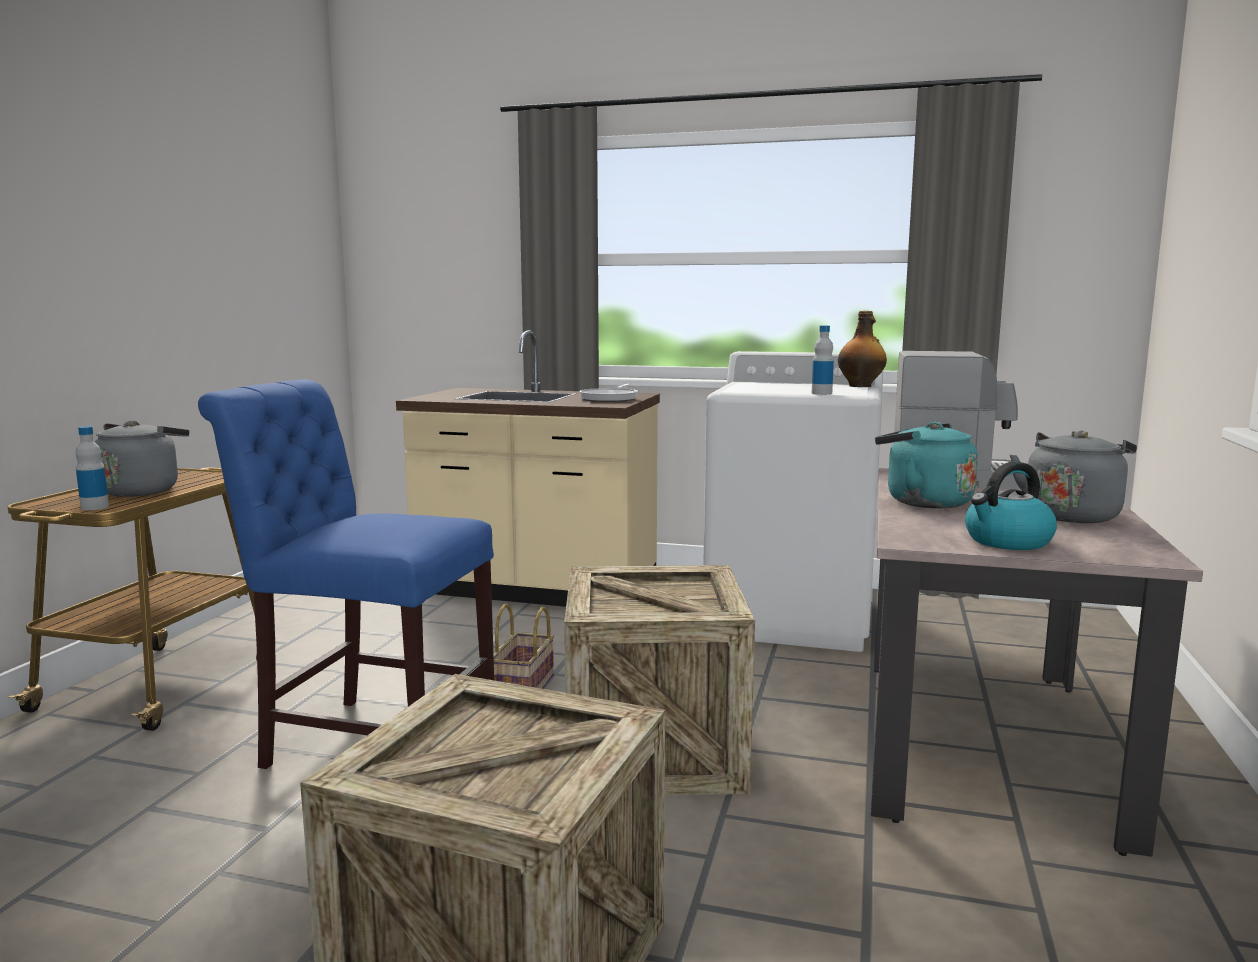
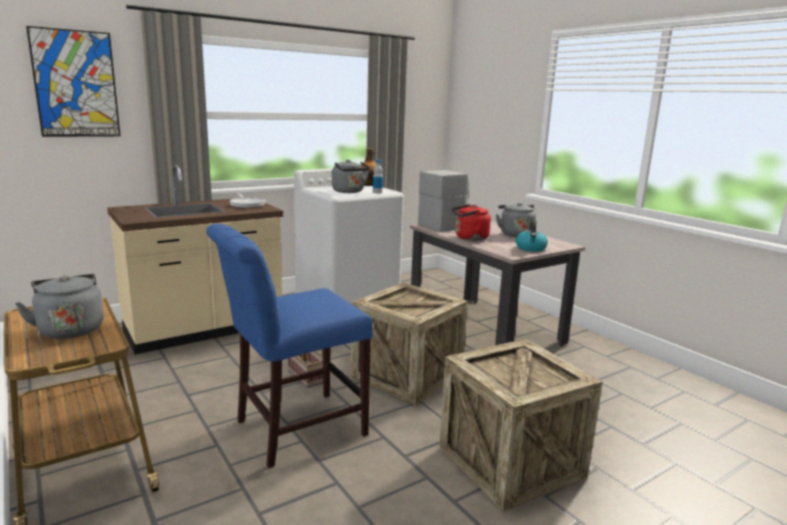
camera: 50 degrees left, 5 degrees up
bottle [75,426,109,510] -> none
turquoise kettle [875,422,978,508] -> red kettle [452,204,491,241]
none -> picture [26,26,121,137]
none -> grey kettle [332,160,370,193]

